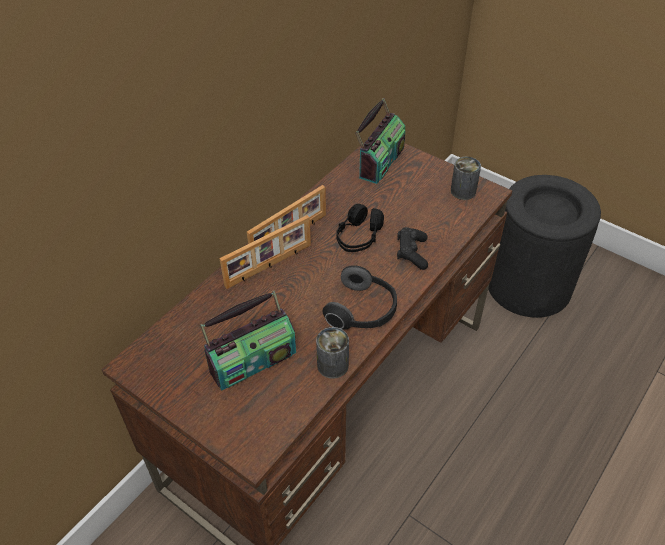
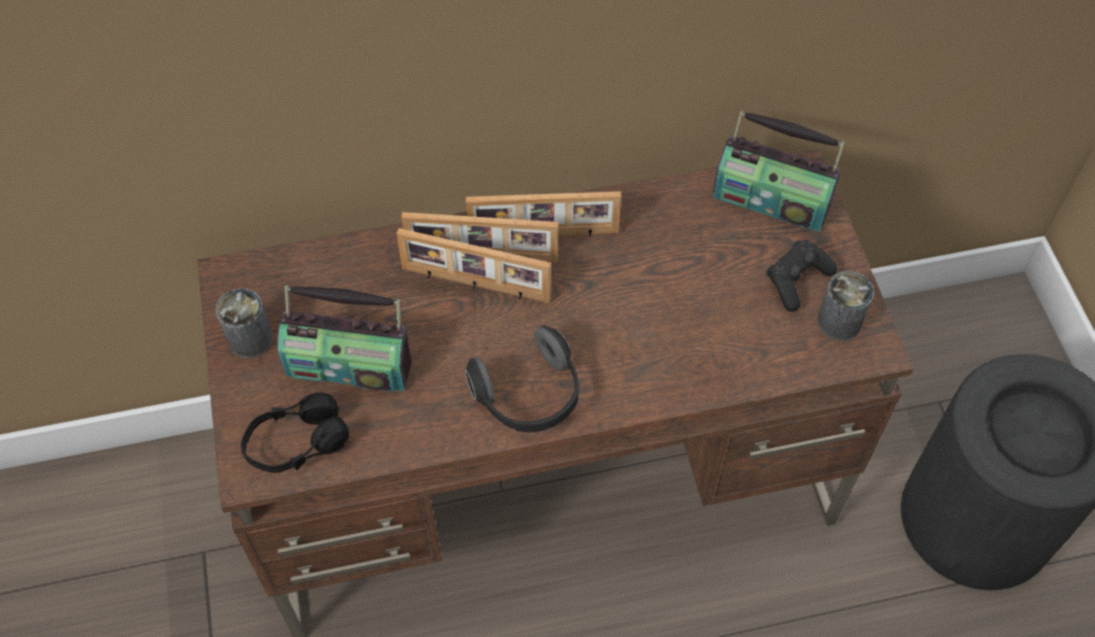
camera: 40 degrees right, 10 degrees up
can [316,327,349,379] -> can moved to [216,288,273,358]
black headphones [337,204,384,252] -> black headphones moved to [241,392,349,473]
radio [355,98,405,184] -> radio turned 45 degrees clockwise [713,110,845,231]
black game controller [397,227,428,270] -> black game controller moved to [766,240,837,312]
none -> picture frame [396,228,551,303]

